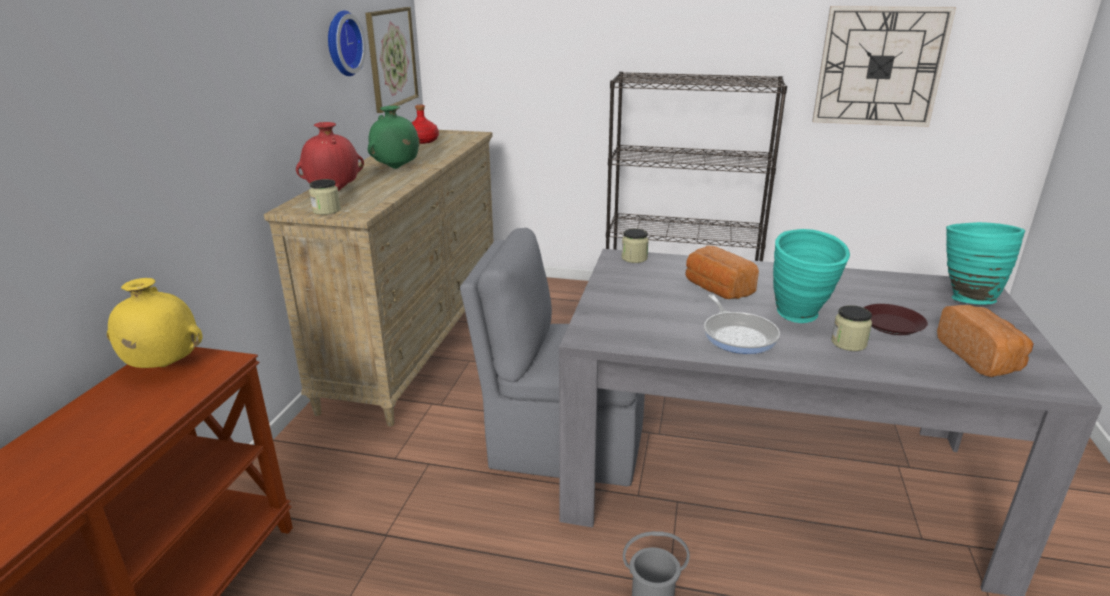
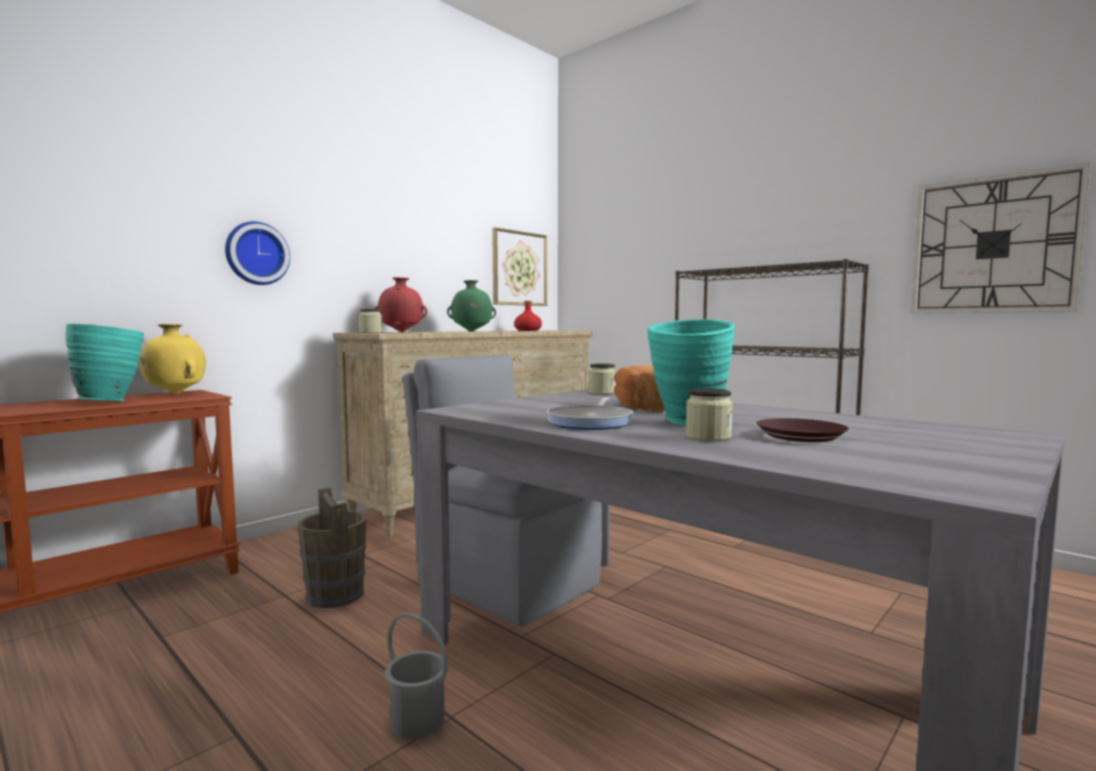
camera: 30 degrees right, 20 degrees down
wall clock [328,10,366,76] -> wall clock moved to [225,221,290,285]
bread [937,305,1034,377] -> none
turquoise vase [946,222,1025,305] -> turquoise vase moved to [66,323,144,401]
none -> brown bucket [298,487,366,608]

